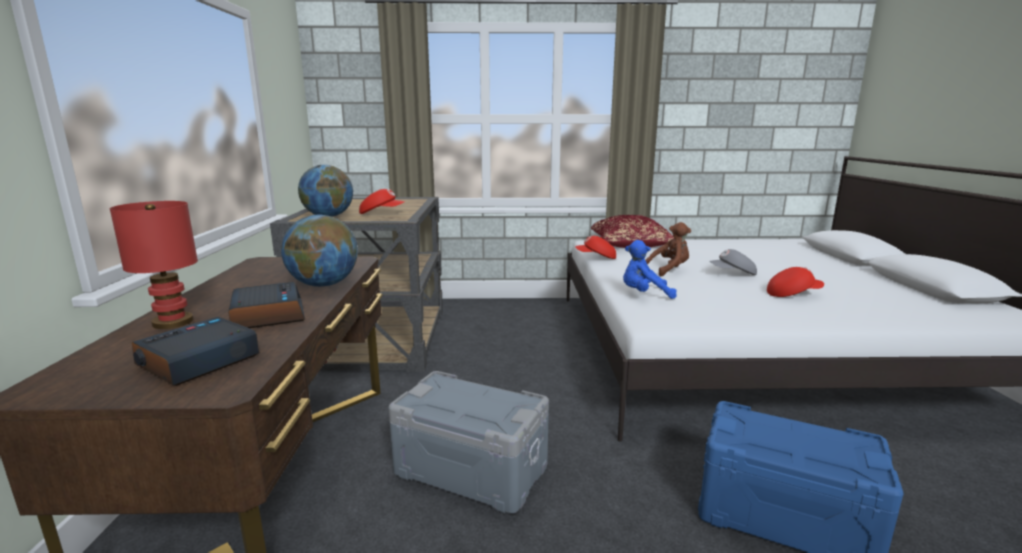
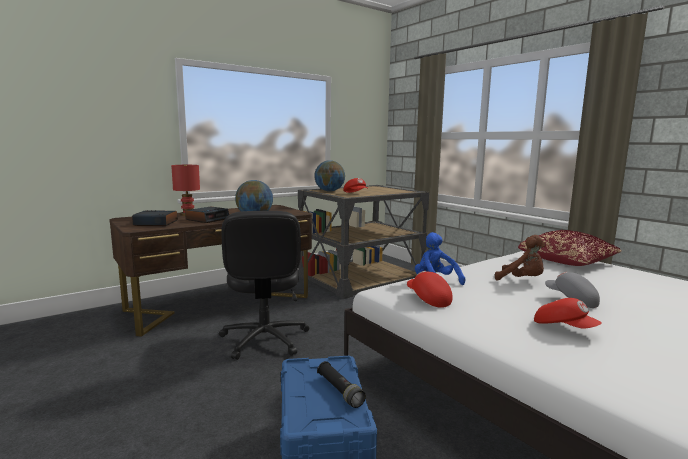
camera: 55 degrees right, 5 degrees down
grey storage box [389,371,549,514] -> black office chair [219,211,310,360]
red cap [575,236,616,259] -> red cap moved to [407,271,452,308]
none -> black flashlight [317,361,366,408]

